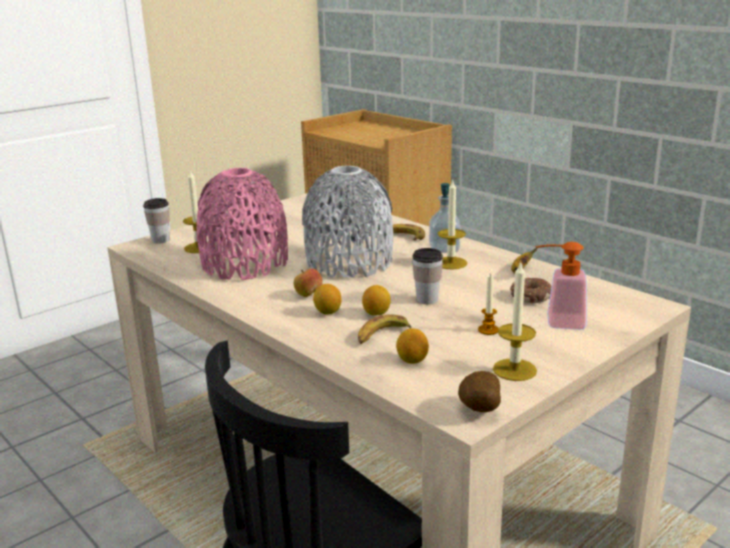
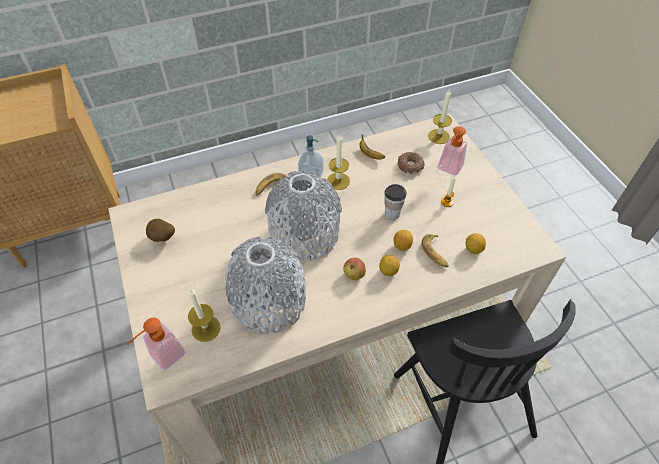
camera: 70 degrees left, 30 degrees up
cup [143,198,170,244] -> soap dispenser [127,318,186,370]
pink vase [196,168,288,280] -> grey vase [225,237,306,334]
potato [458,371,501,412] -> potato moved to [146,219,175,242]
candle [493,261,537,381] -> candle moved to [428,88,452,144]

